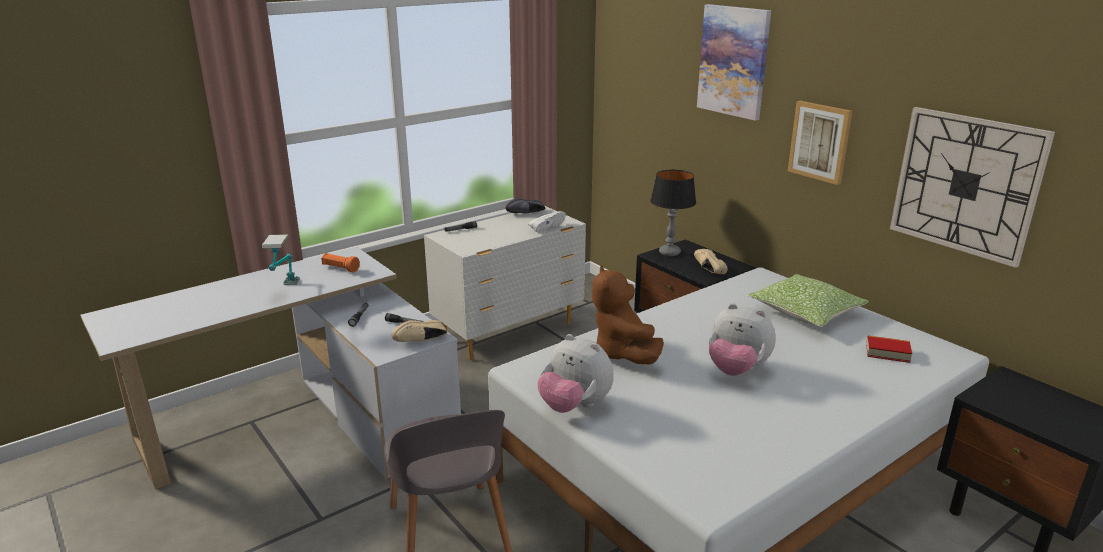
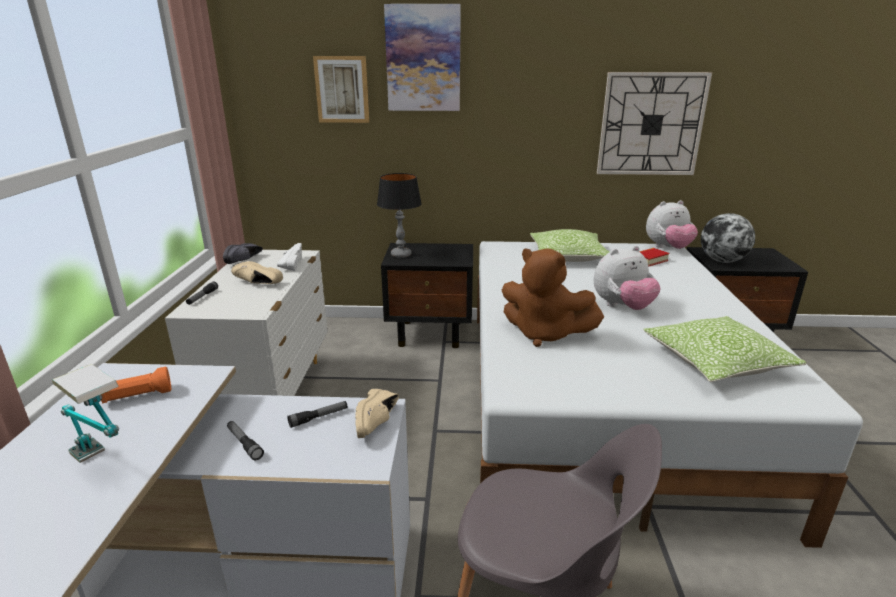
camera: 50 degrees left, 0 degrees up
plush toy [538,334,614,413] -> plush toy moved to [646,200,698,249]
beige shoe [694,249,728,274] -> beige shoe moved to [231,261,283,284]
picture [788,101,852,185] -> picture moved to [313,56,369,123]
none -> pillow [643,316,806,382]
none -> globe [701,213,755,263]

